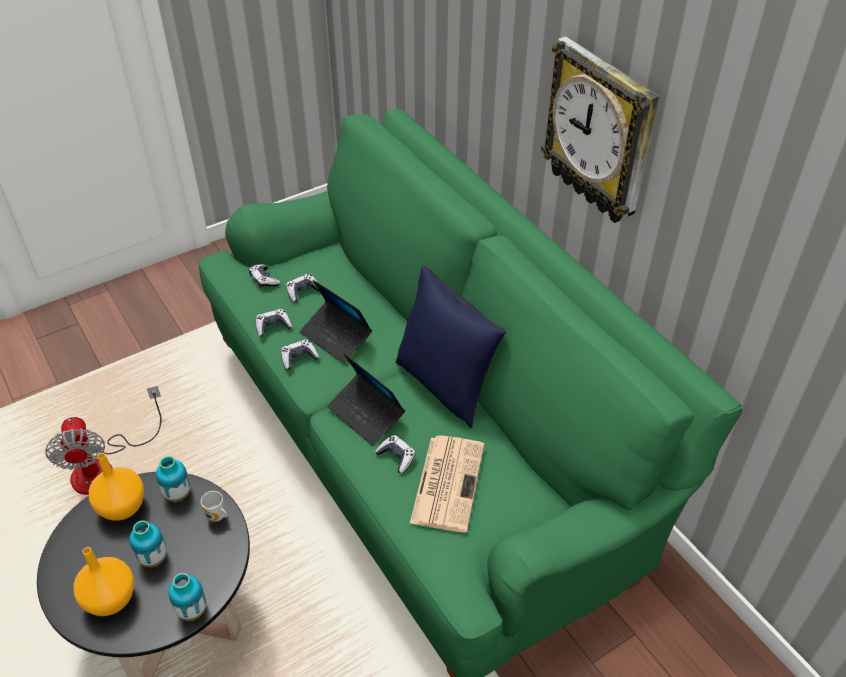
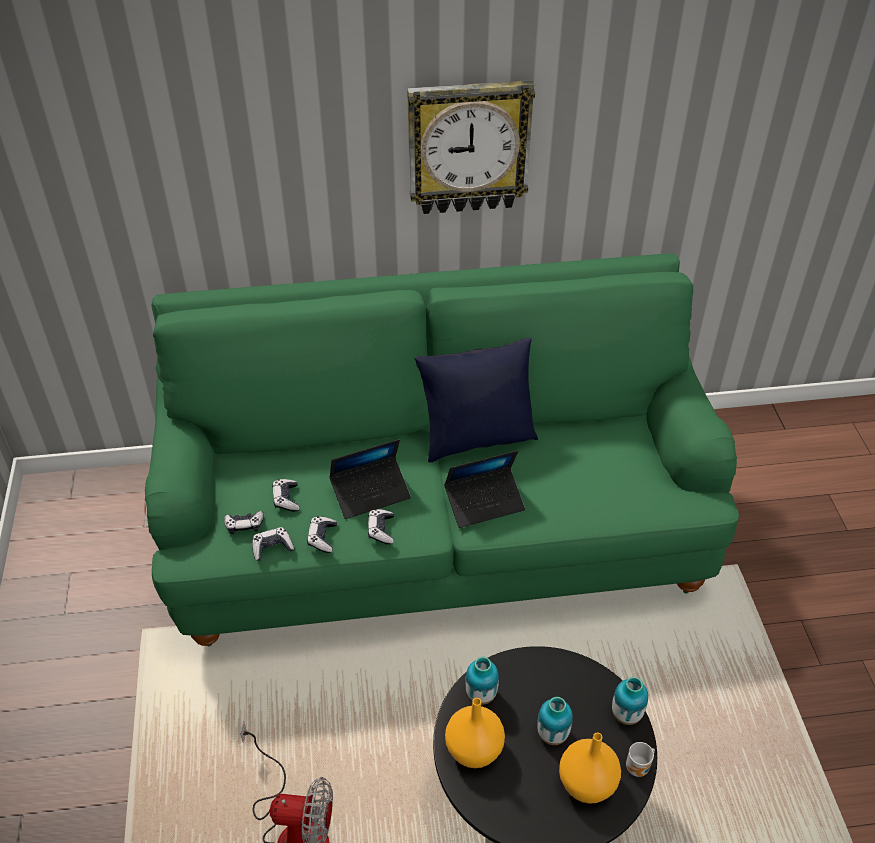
camera: 65 degrees left, 0 degrees up
mug [201,491,227,522] -> mug moved to [626,742,655,777]
game controller [375,435,416,473] -> game controller moved to [252,527,294,561]
newspaper [410,435,484,533] -> none

